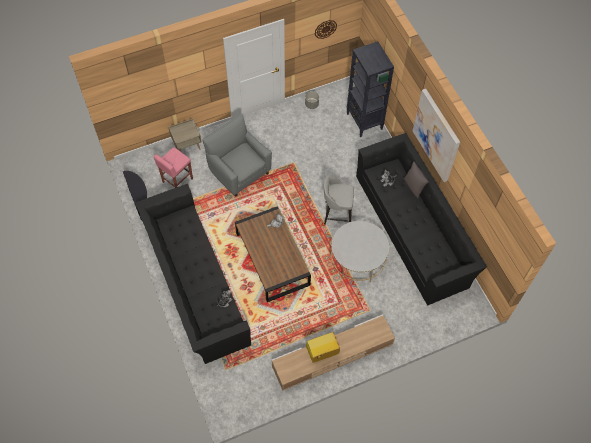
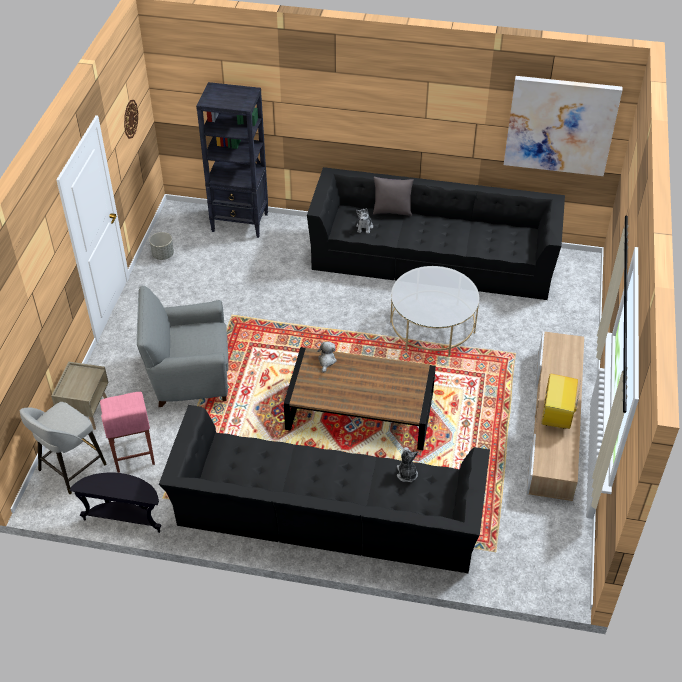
camera: 55 degrees left, 15 degrees down
grey stool [324,175,354,225] -> grey stool moved to [20,402,107,494]
picture [413,89,460,182] -> picture moved to [504,76,622,176]

